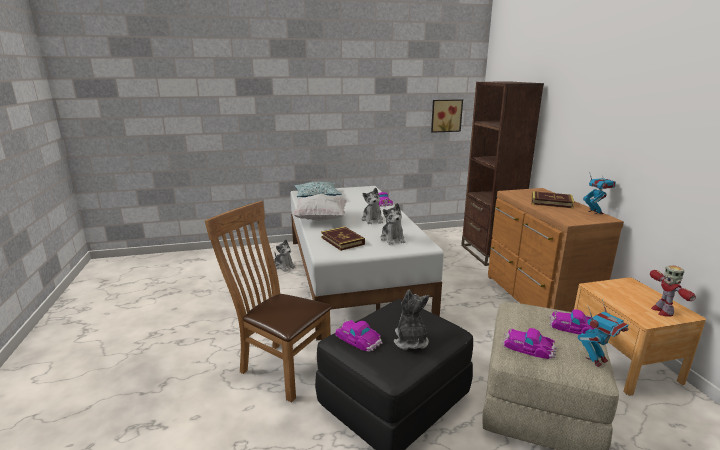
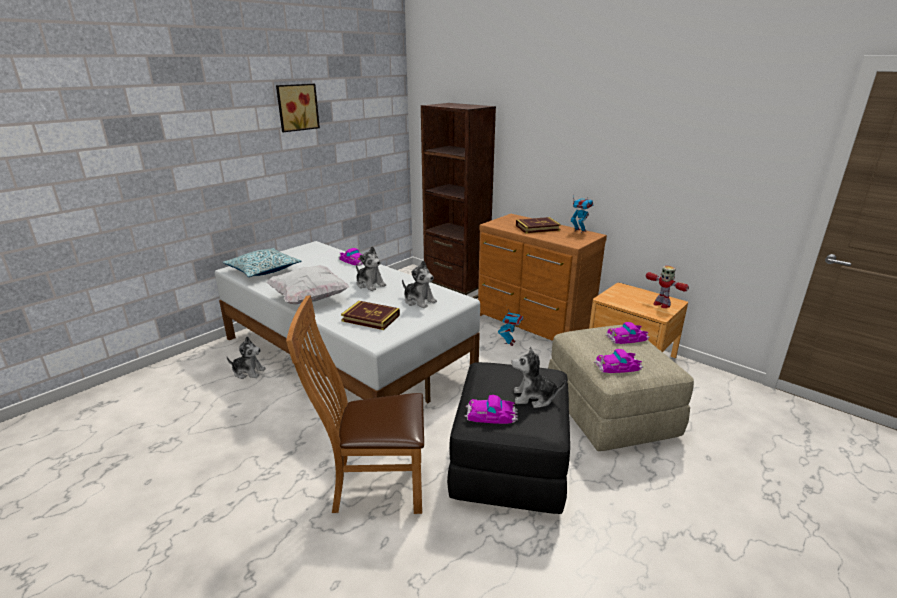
camera: 35 degrees left, 5 degrees up
plush toy [394,289,429,350] -> plush toy turned 45 degrees counterclockwise [511,347,566,408]
picture [431,99,463,133] -> picture moved to [276,84,320,132]
toy robot [578,299,628,367] -> toy robot moved to [498,309,524,346]

